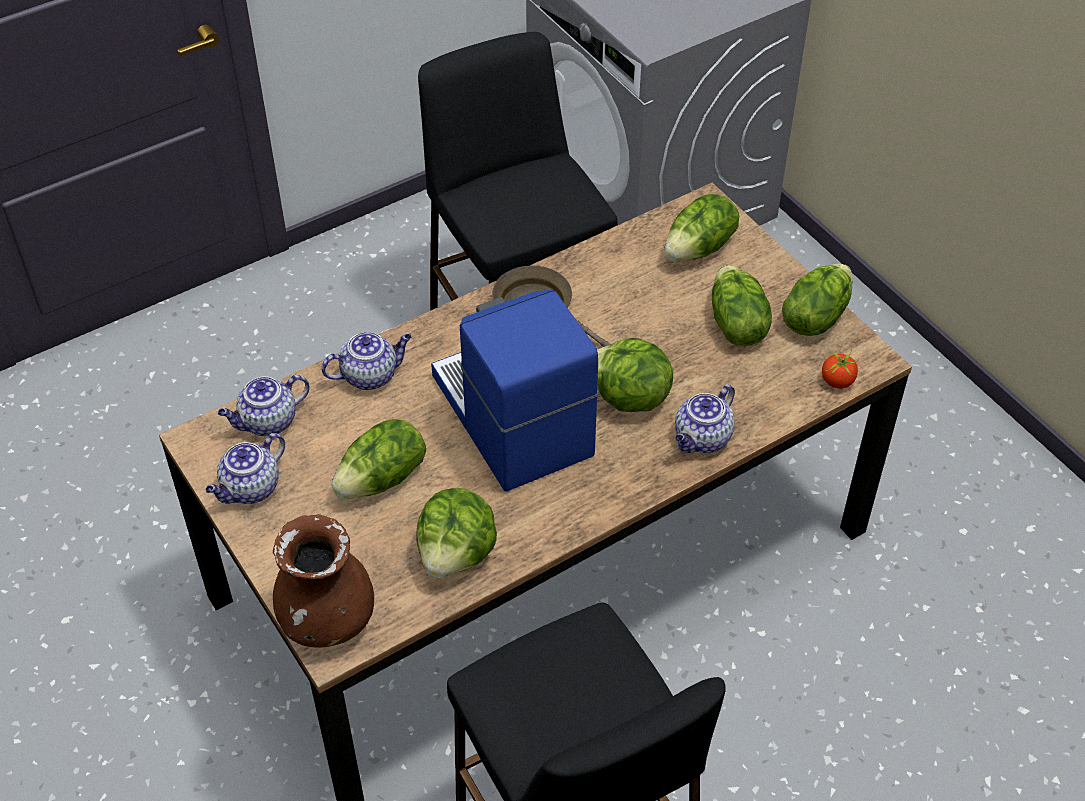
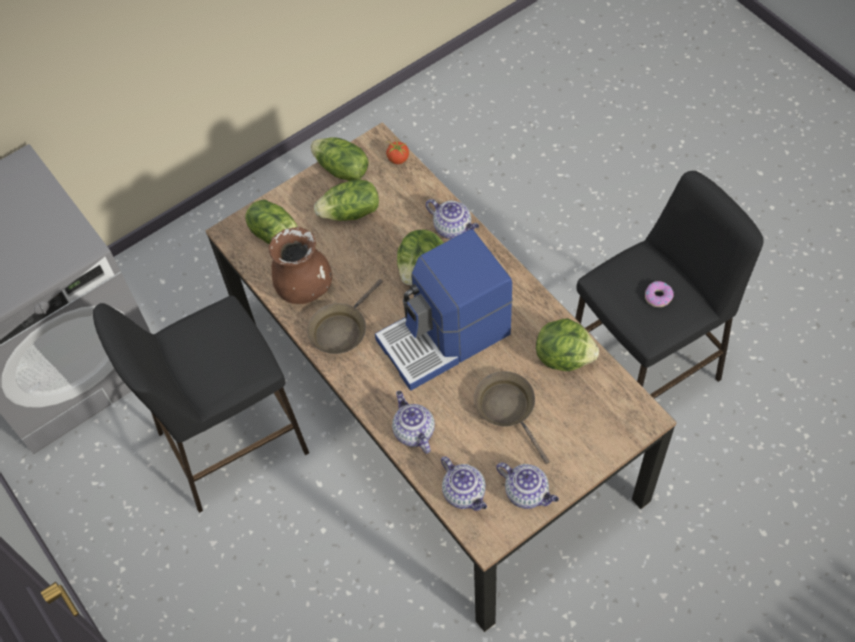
camera: 90 degrees left, 10 degrees up
brown vase [273,514,374,648] -> brown vase moved to [268,227,332,304]
lettuce [332,419,426,499] -> brown frying pan [474,371,550,464]
none -> donut [645,281,674,307]

